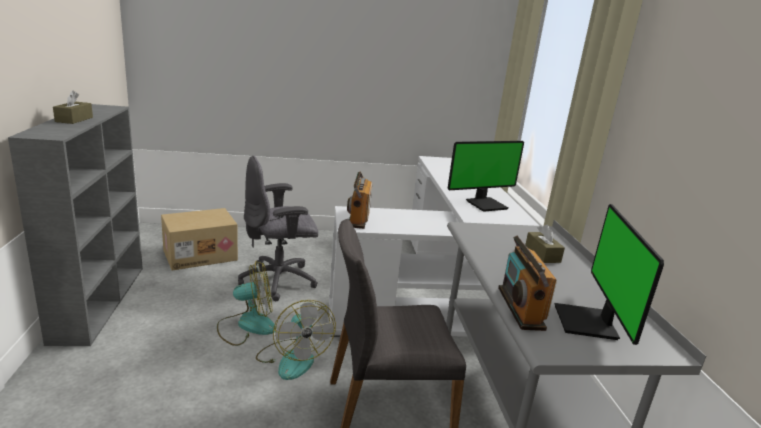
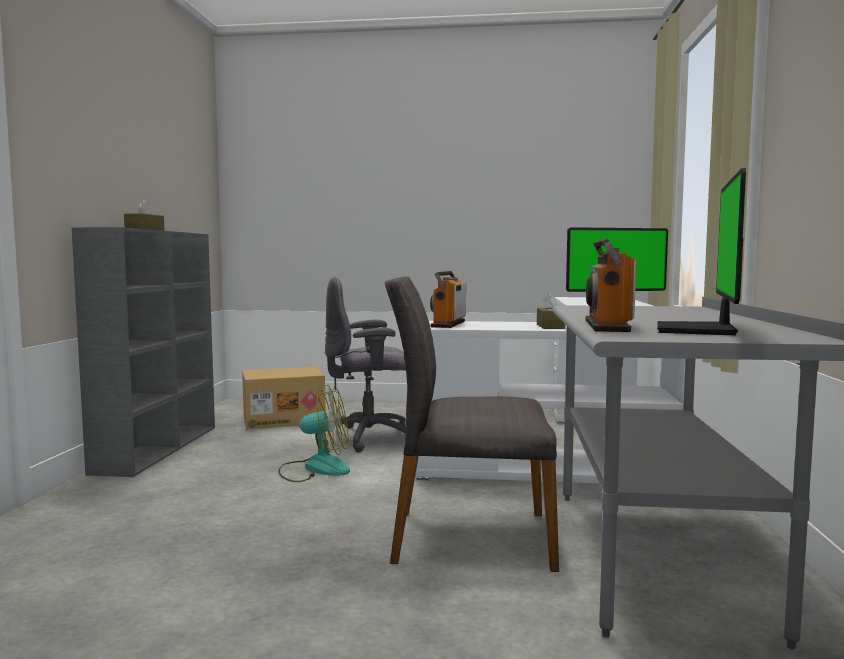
camera: 15 degrees right, 15 degrees down
fan [256,300,336,380] -> none
brown tissue box [525,225,565,263] -> brown tissue box moved to [537,292,565,329]

